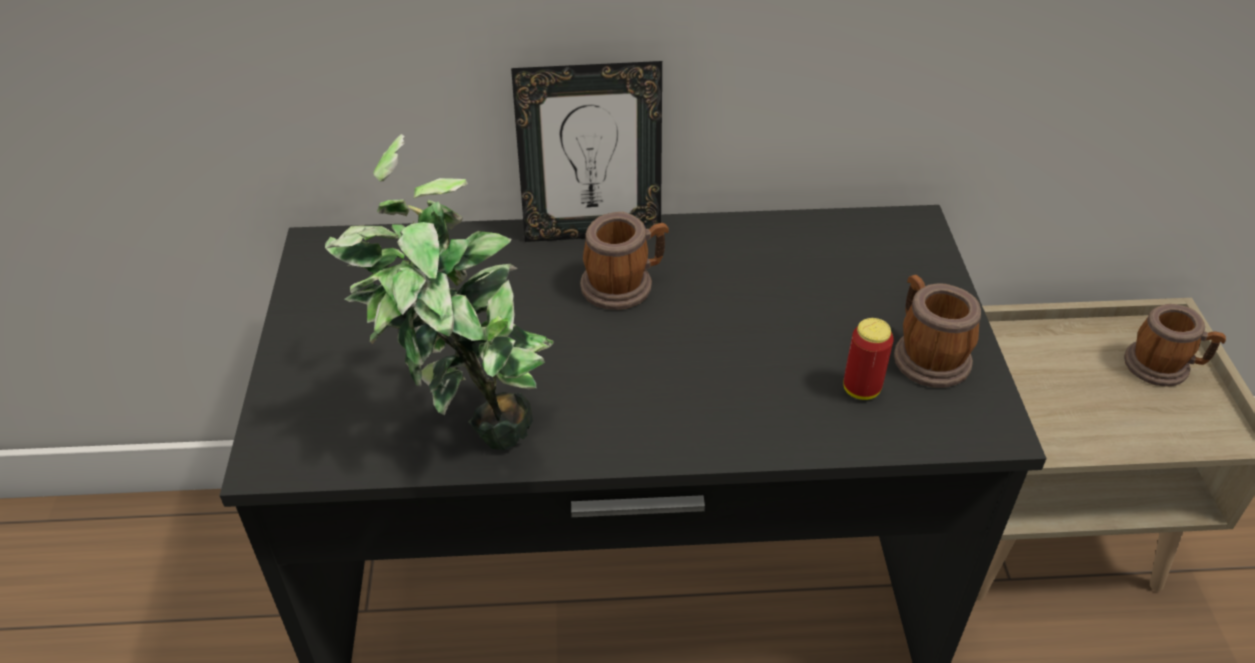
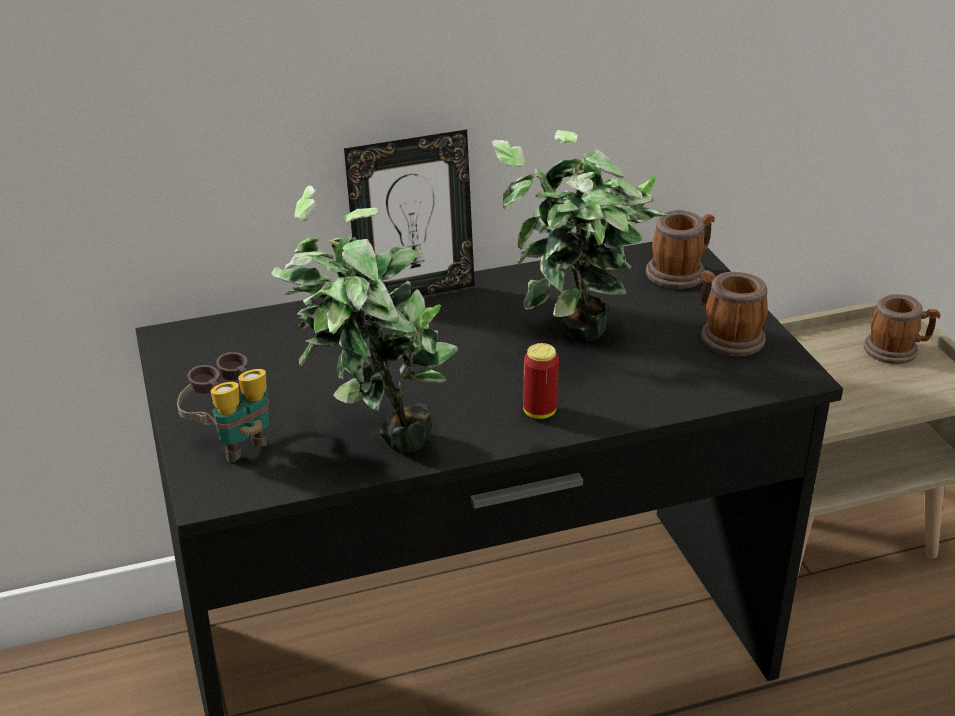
camera: 15 degrees left, 10 degrees down
mug [580,212,669,310] -> mug moved to [646,210,715,289]
can [843,318,894,400] -> can moved to [523,343,559,419]
none -> binoculars [177,352,269,463]
none -> potted plant [492,130,667,342]

